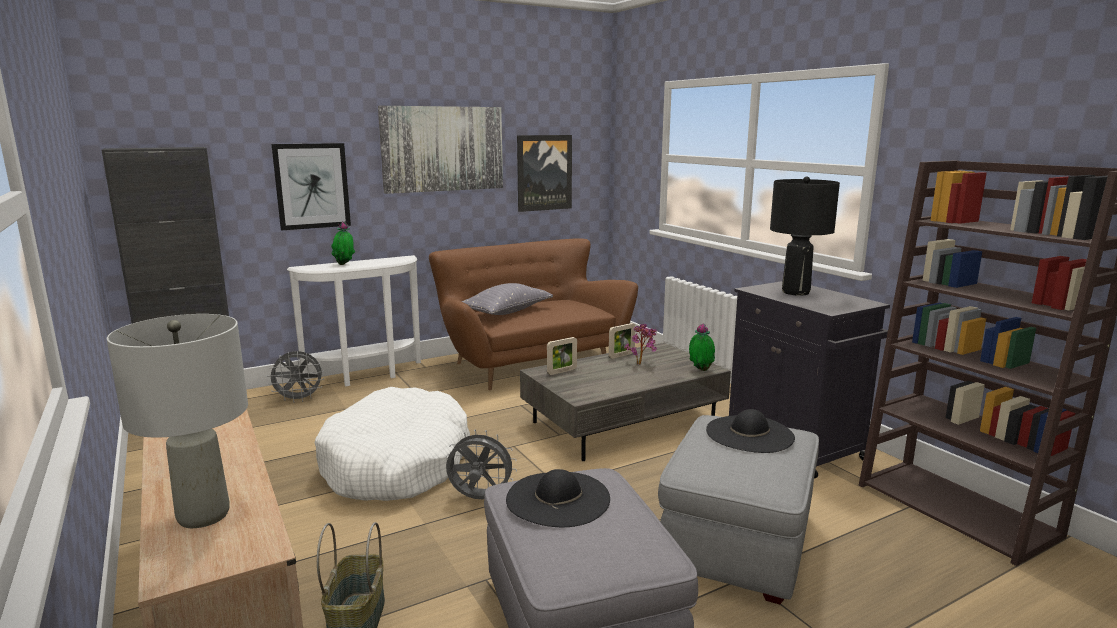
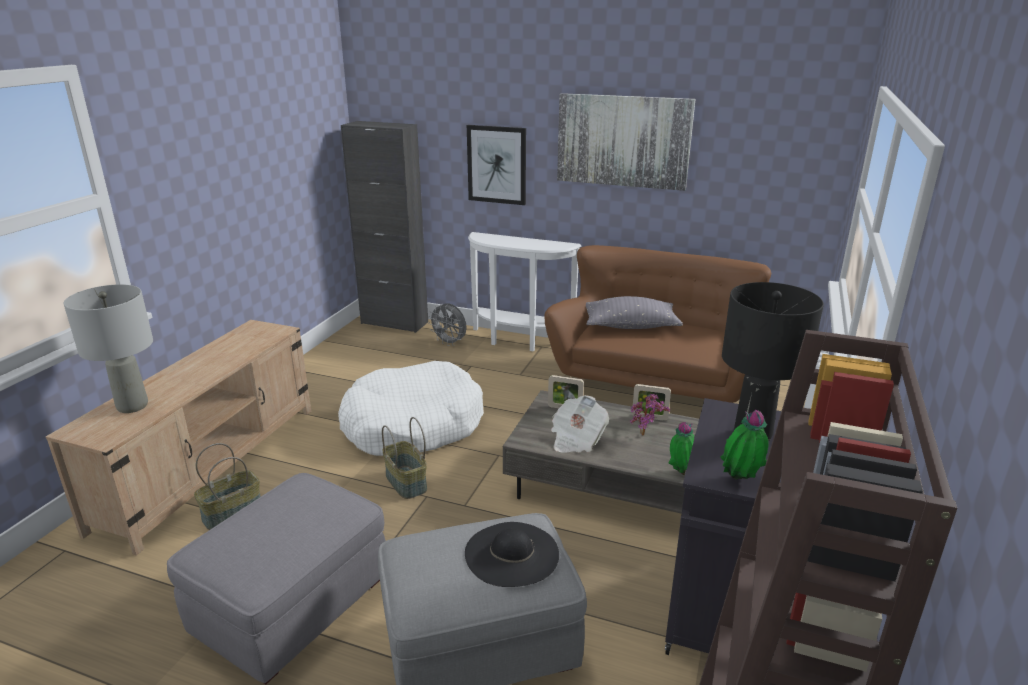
camera: 50 degrees right, 10 degrees up
potted plant [331,221,355,265] -> potted plant moved to [720,410,769,479]
grey fan [446,429,517,499] -> basket [382,417,427,499]
black hat [506,469,610,527] -> none
picture [517,135,572,212] -> none
none -> newspaper [551,395,609,453]

